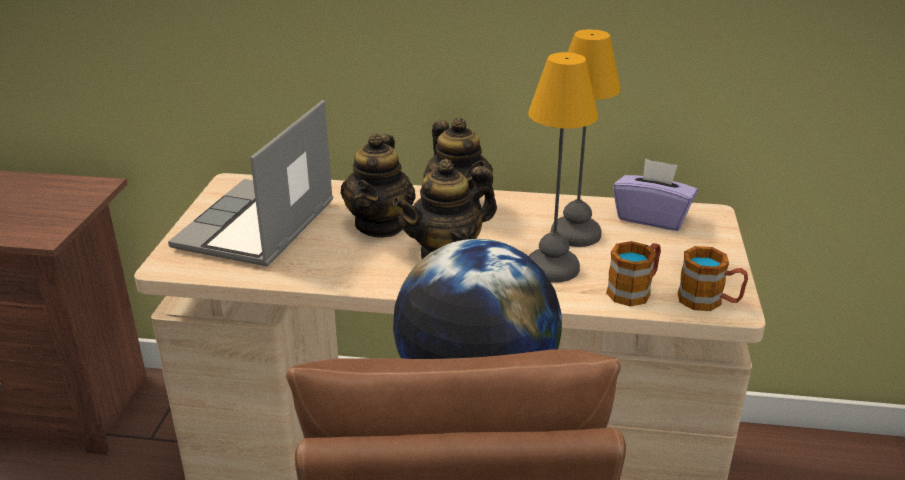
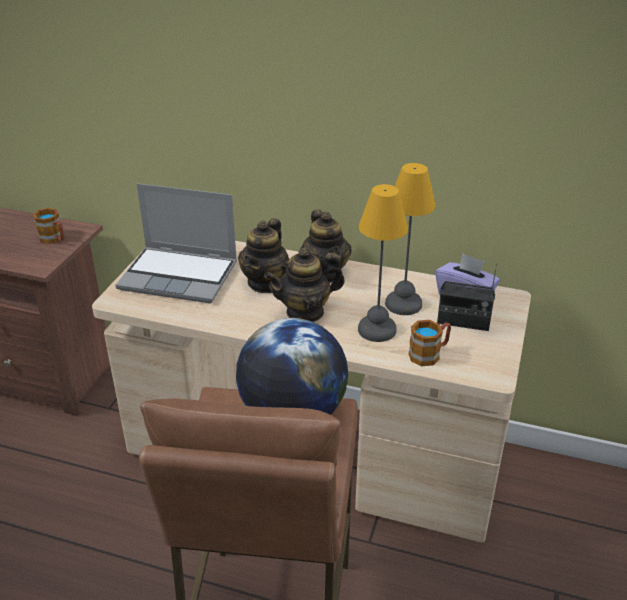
camera: 10 degrees right, 5 degrees up
laptop [168,100,333,267] -> laptop turned 105 degrees counterclockwise [116,183,237,303]
mug [678,246,748,311] -> mug moved to [33,208,64,244]
none -> radio [437,264,497,331]

